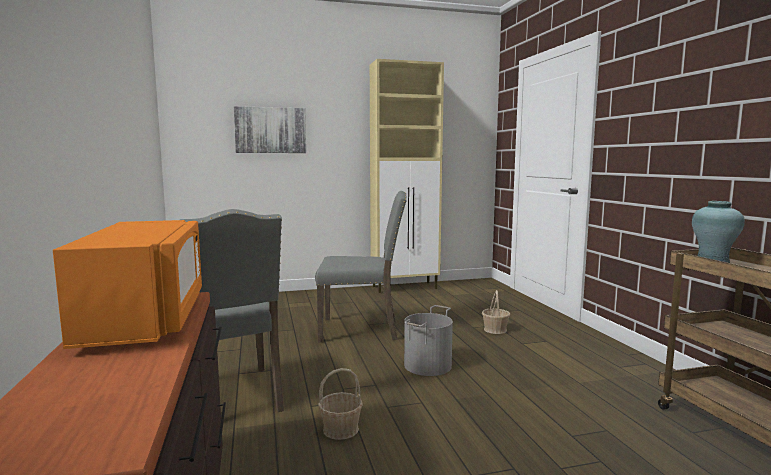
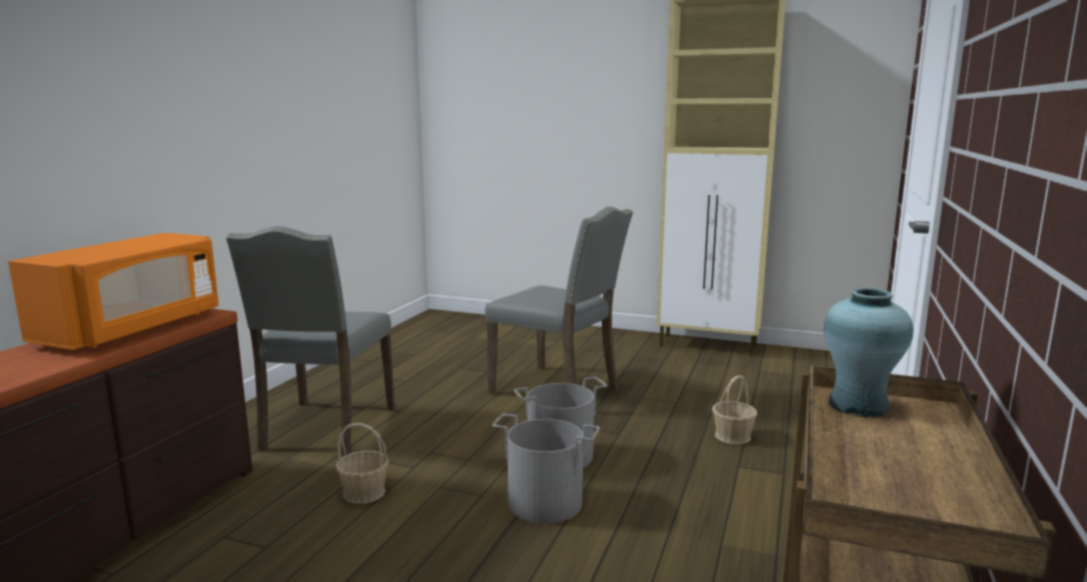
camera: 35 degrees right, 5 degrees up
picture [233,106,306,153] -> none
none -> grey bucket [492,414,600,523]

